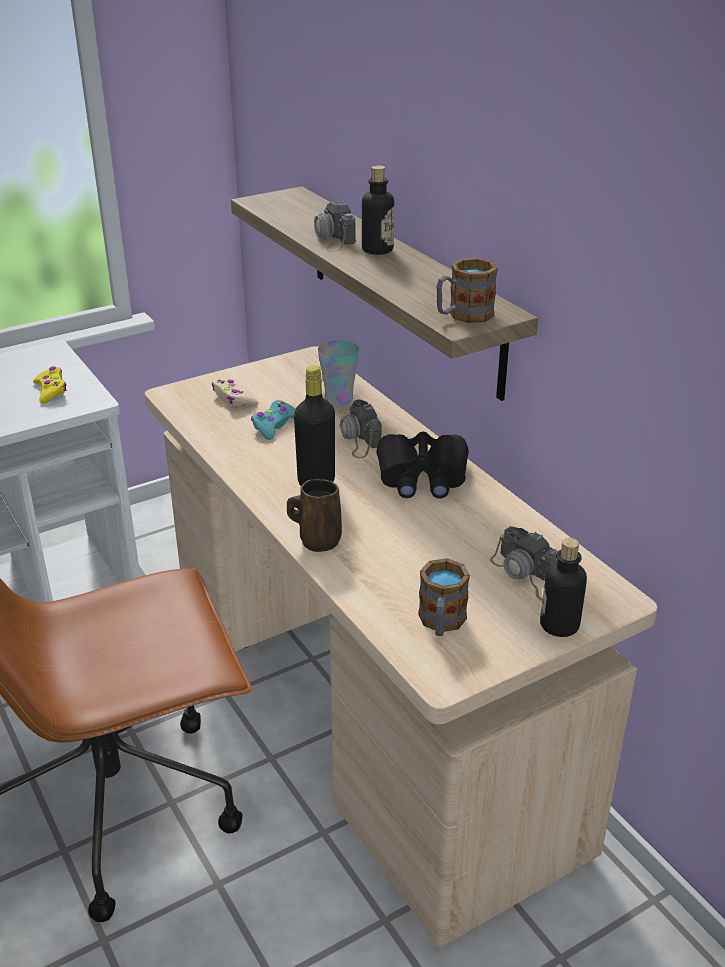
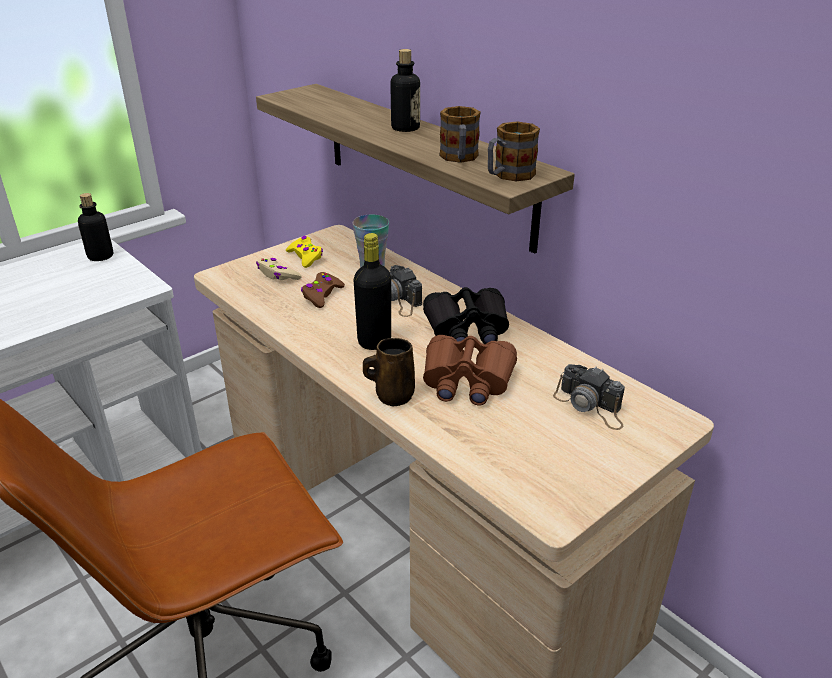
camera: 10 degrees left, 0 degrees up
yellow game controller [33,366,67,404] -> yellow game controller moved to [286,236,323,268]
turquoise game controller [251,400,296,440] -> brown game controller [301,272,345,308]
camera [314,201,356,252] -> none
mug [418,558,470,636] -> mug moved to [439,106,481,163]
bottle [540,538,587,637] -> bottle moved to [78,193,113,261]
none -> brown binoculars [423,335,517,405]

